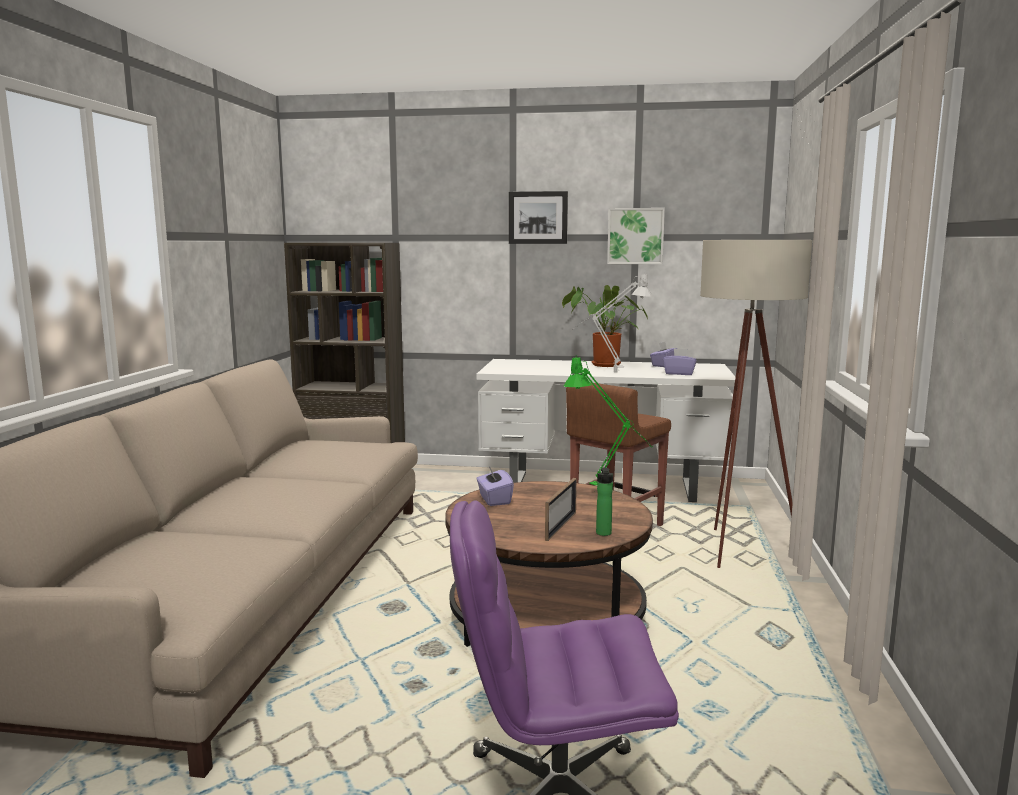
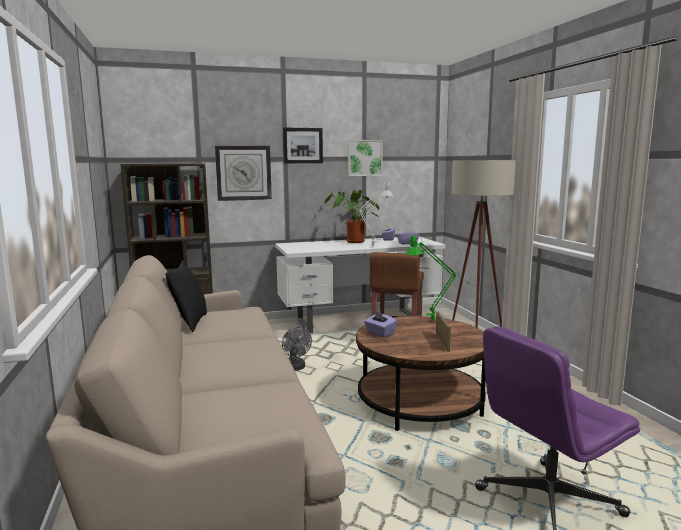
camera: 25 degrees left, 0 degrees up
bottle [596,467,613,536] -> none
none -> black pillow [166,260,207,332]
none -> wall clock [215,146,272,201]
none -> grey fan [282,327,312,371]

